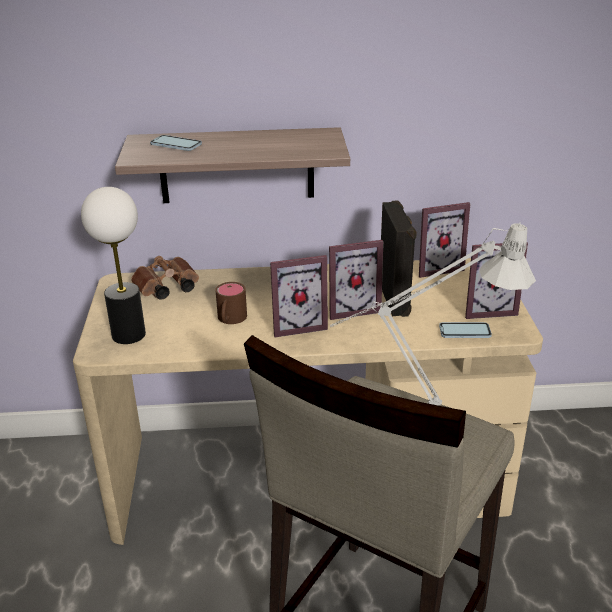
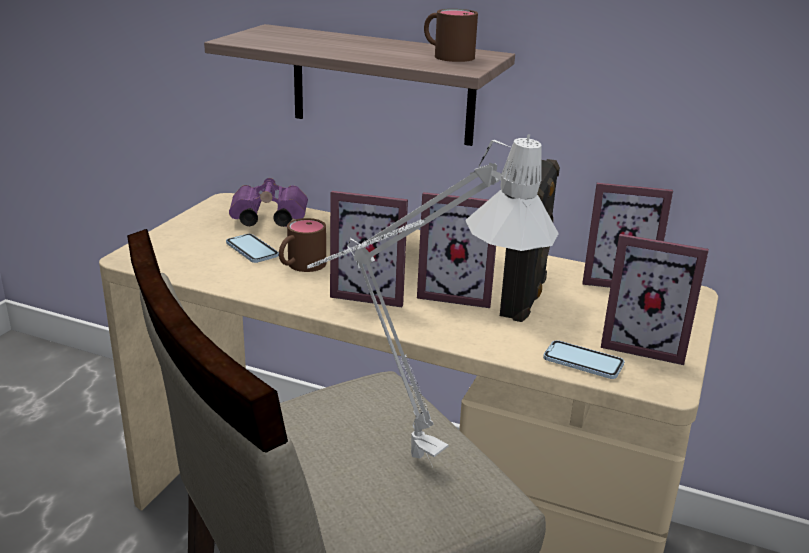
camera: 25 degrees right, 5 degrees down
table lamp [81,187,146,344] -> none
brown binoculars [131,256,199,300] -> purple binoculars [229,178,308,227]
phone [150,135,202,151] -> phone moved to [226,234,279,263]
none -> brown mug [424,9,478,62]

